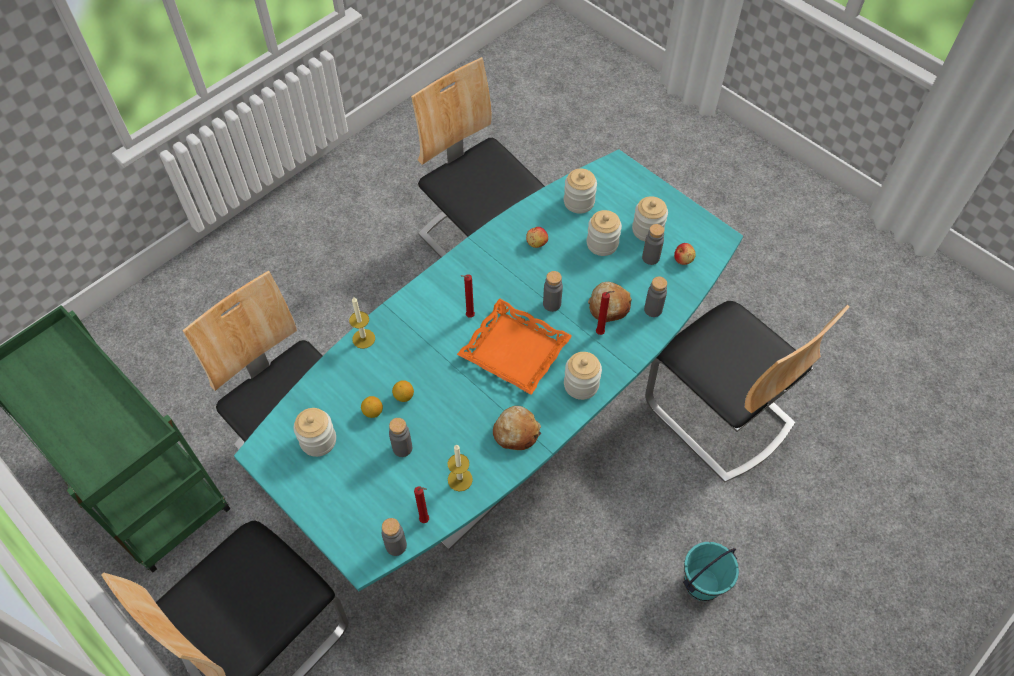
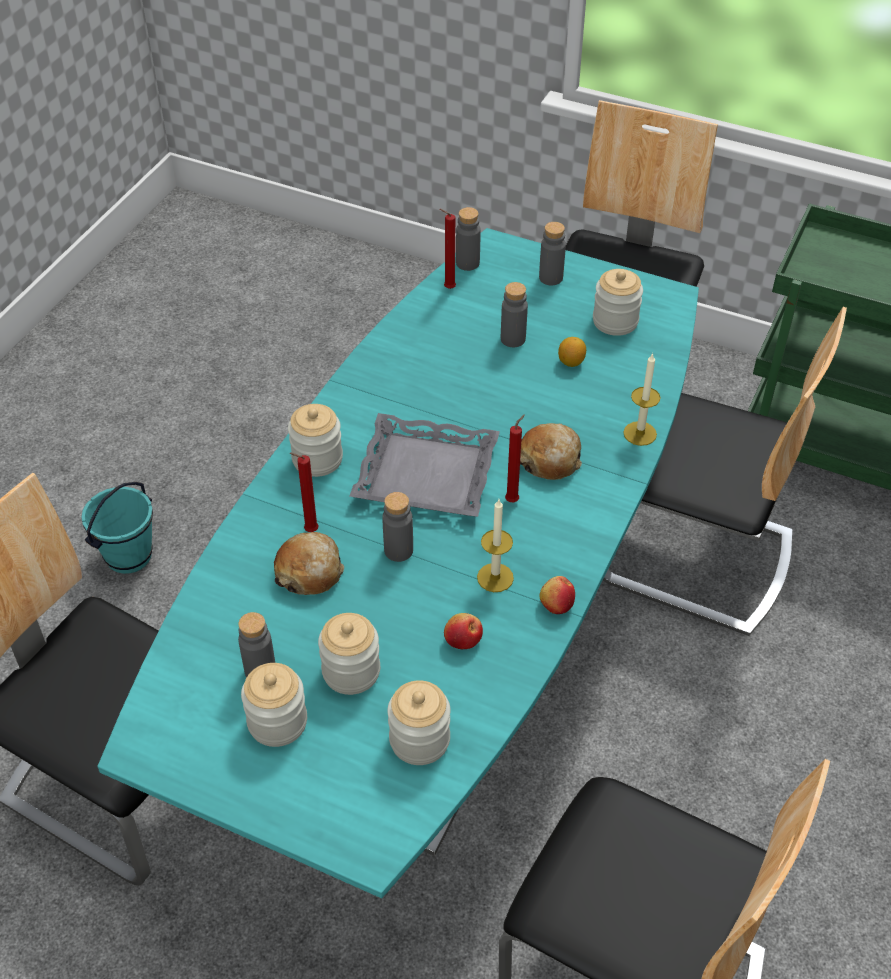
camera: 160 degrees right, 10 degrees down
lemon [392,380,414,402] -> none
candle [448,444,473,491] -> candle moved to [477,500,514,592]
orange tray [457,298,572,395] -> grey tray [350,413,500,517]
bread [493,406,541,450] -> bread moved to [520,423,582,480]
grey bottle [644,277,667,317] -> grey bottle moved to [539,222,566,285]
apple [674,243,696,265] -> apple moved to [539,576,575,614]

